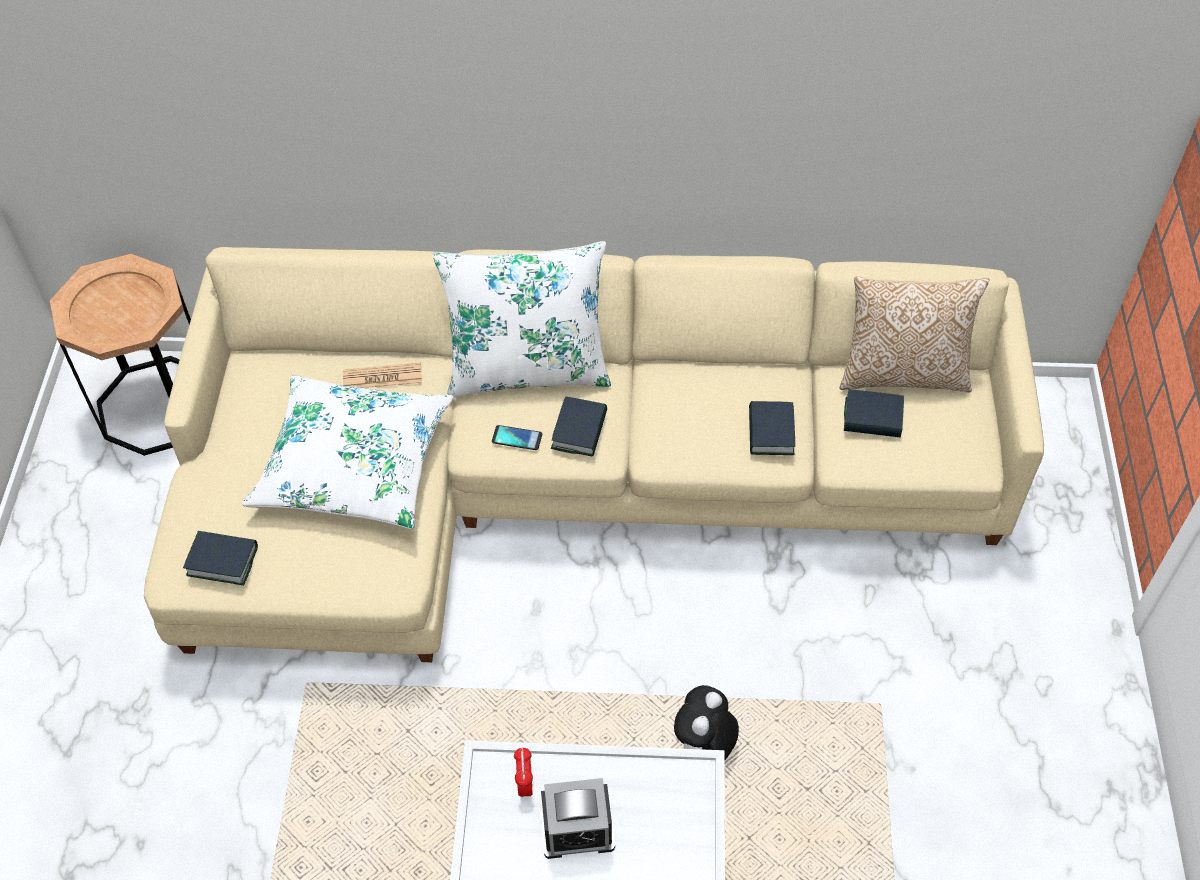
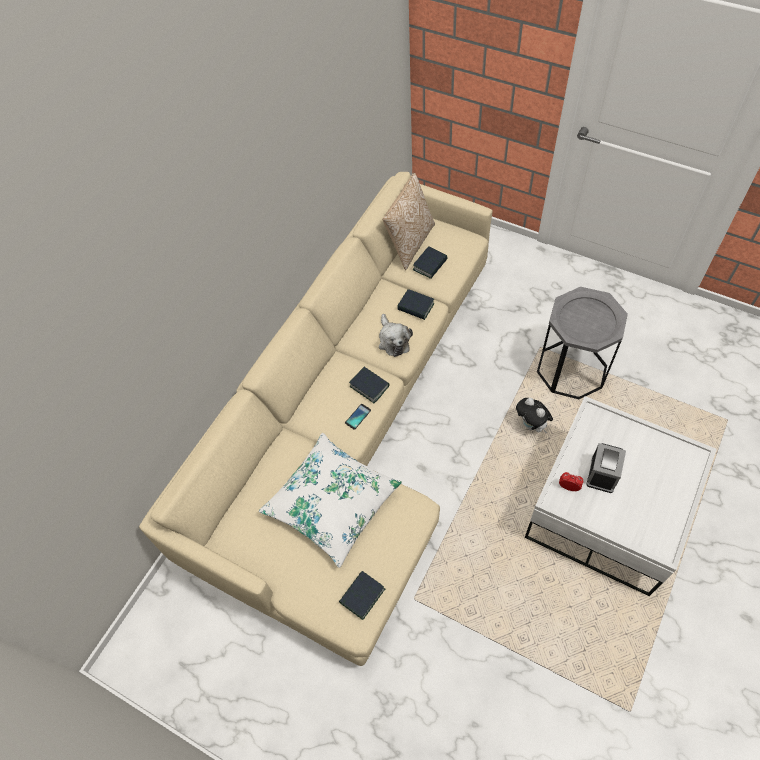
camera: 60 degrees left, 5 degrees up
brown side table [50,254,191,456] -> none
newspaper [343,363,422,388] -> none
white pillow [433,241,611,397] -> none
none -> plush toy [379,314,413,357]
none -> grey side table [537,287,628,399]

